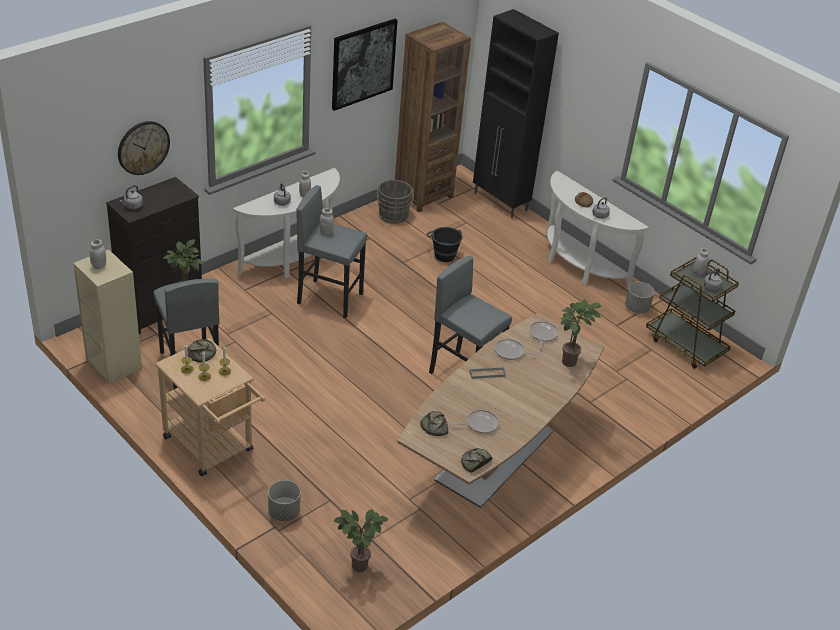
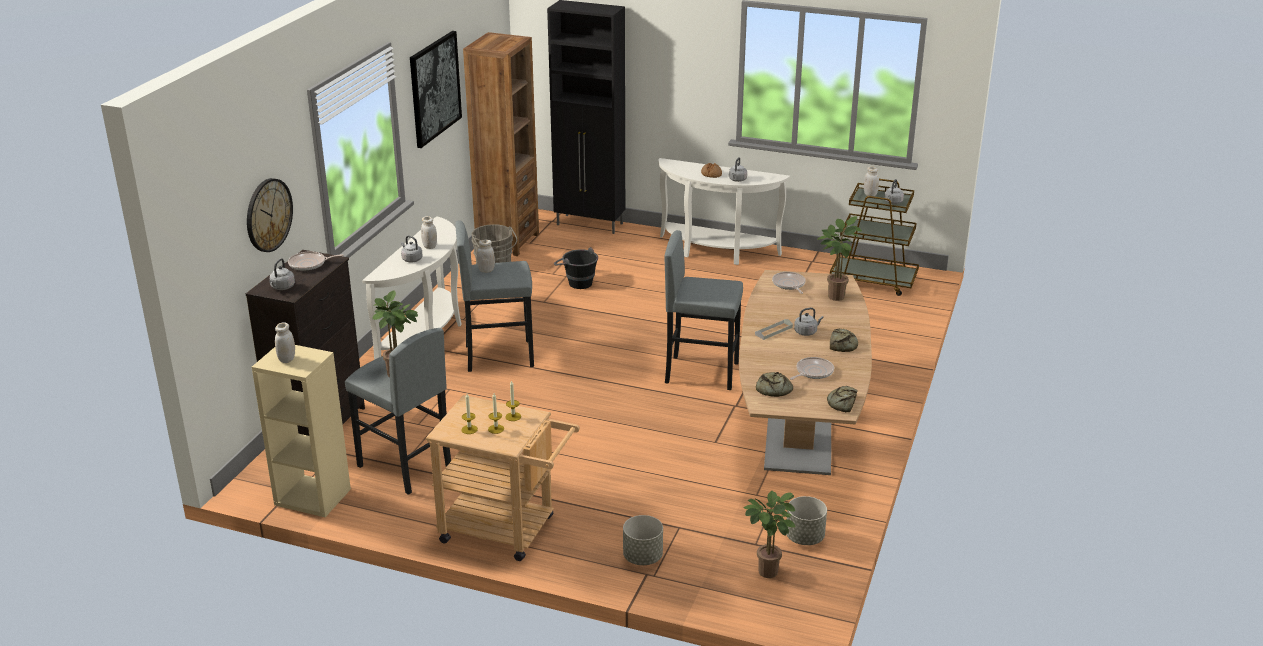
camera: 25 degrees left, 10 degrees down
bread [187,339,216,363] -> bread moved to [830,328,858,352]
frying pan [494,339,539,360] -> frying pan moved to [288,251,344,271]
grey planter [625,282,654,314] -> grey planter moved to [786,496,827,545]
none -> grey kettle [794,308,823,336]

